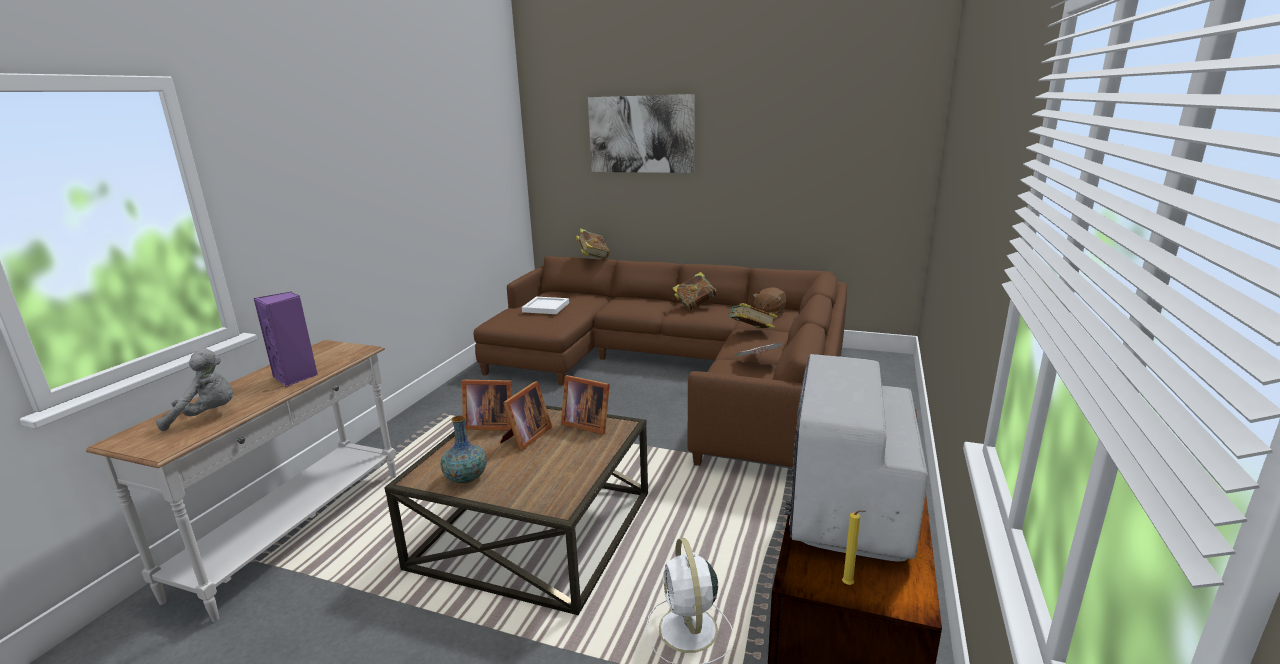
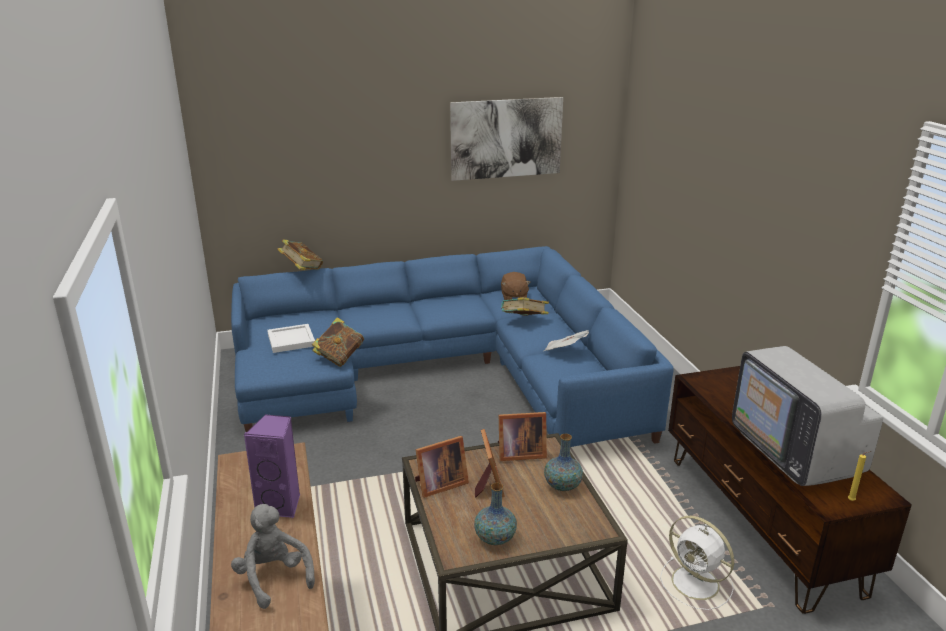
camera: 35 degrees left, 5 degrees up
grey plush toy [156,349,233,431] -> grey plush toy turned 75 degrees counterclockwise [231,504,315,609]
brown sofa [474,256,847,467] -> blue sofa [231,246,674,447]
picture [588,94,695,173] -> picture moved to [450,97,563,181]
book [672,272,717,311] -> book moved to [312,317,364,367]
none -> vase [544,434,583,491]

